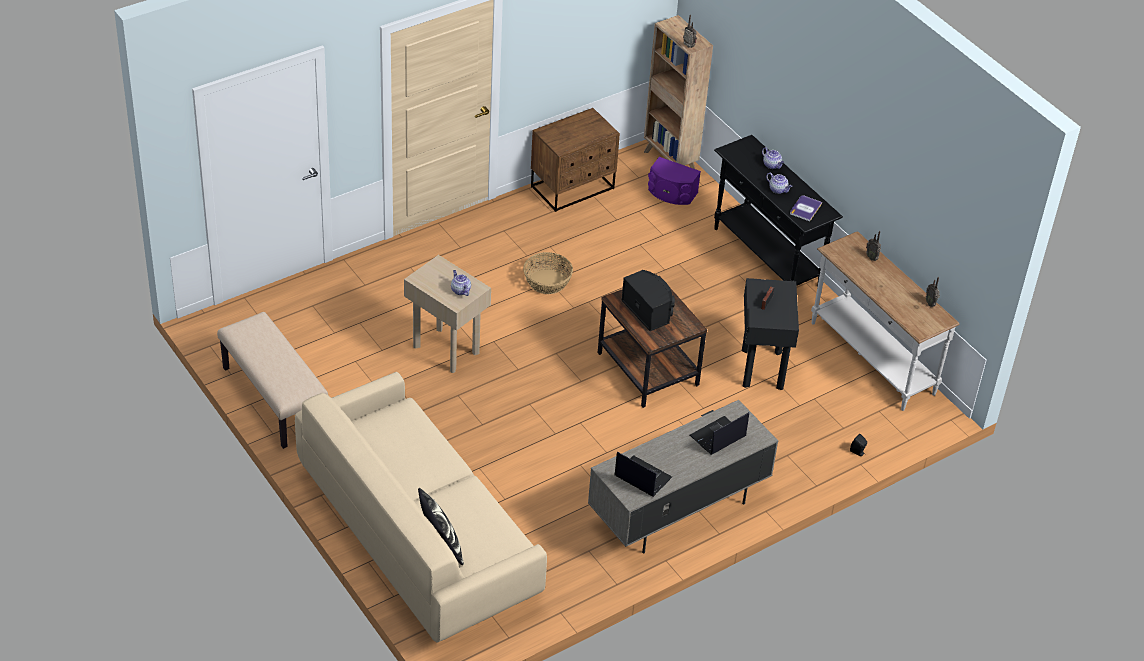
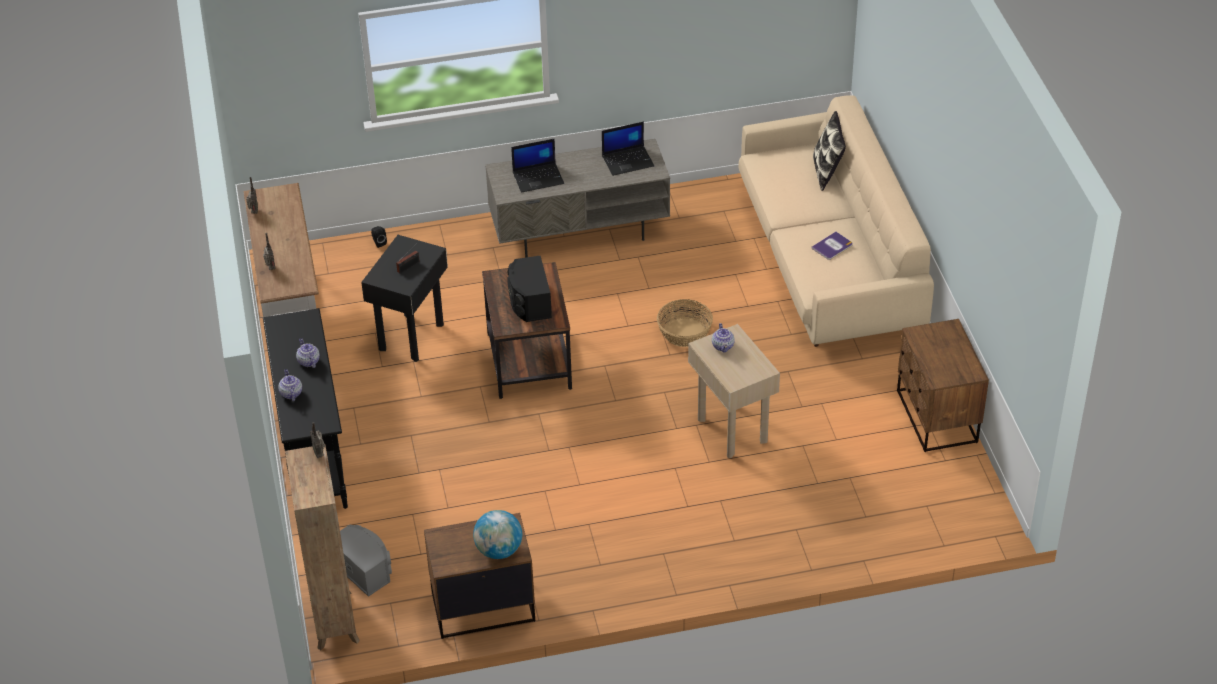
camera: 155 degrees left, 0 degrees up
beige bench [217,312,328,449] -> brown nightstand [897,319,989,452]
basket [523,252,573,294] -> basket moved to [657,299,713,347]
laptop [614,452,672,497] -> laptop turned 75 degrees counterclockwise [602,122,654,176]
purple speaker [648,157,701,205] -> grey speaker [340,525,392,597]
book [790,195,822,221] -> book moved to [811,232,853,260]
none -> globe [473,510,522,559]

